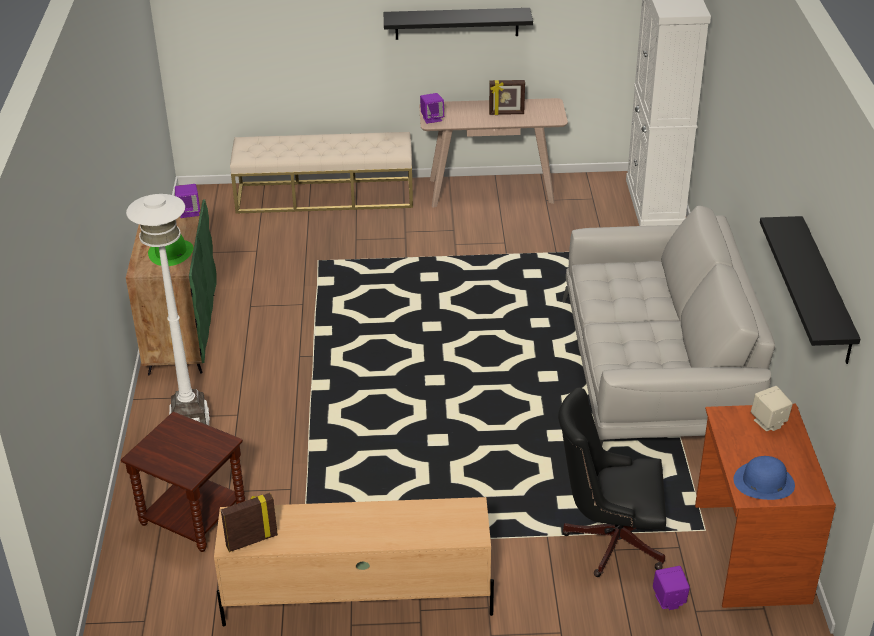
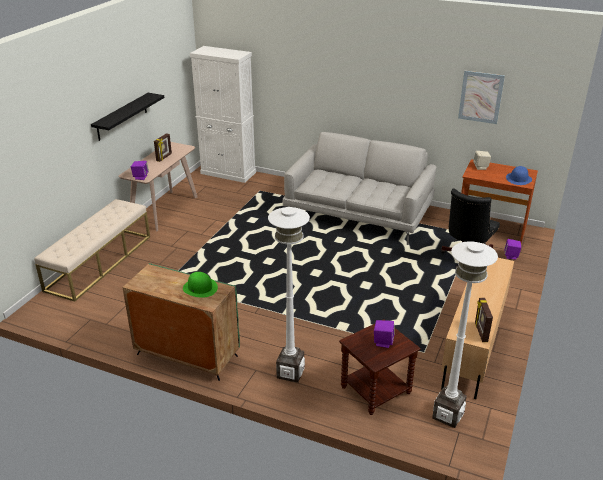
camera: 65 degrees left, 5 degrees down
purple speaker [175,184,200,218] -> purple speaker moved to [374,320,394,348]
black shelf [760,216,860,364] -> picture [458,71,505,124]
none -> white floor lamp [432,241,498,428]

